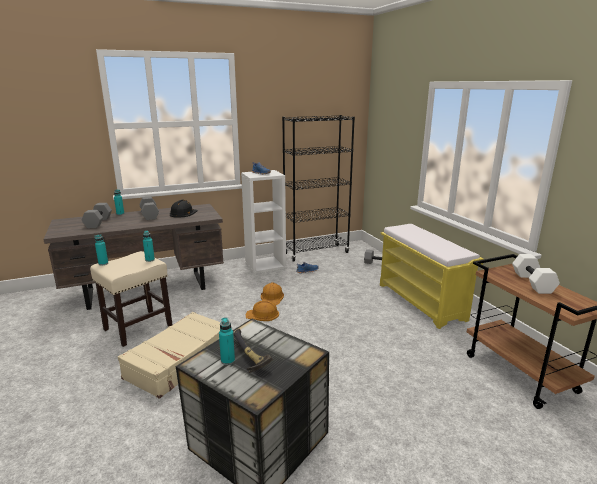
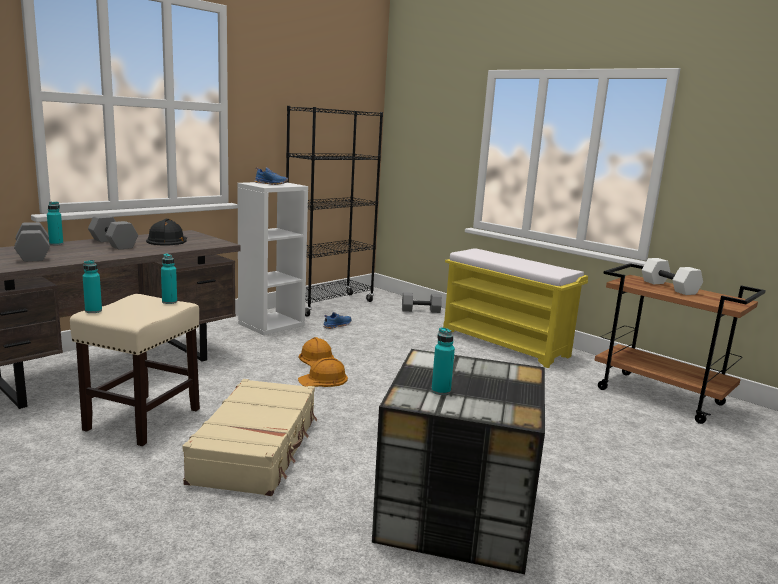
camera: 25 degrees left, 5 degrees down
hammer [234,329,273,373] -> none

